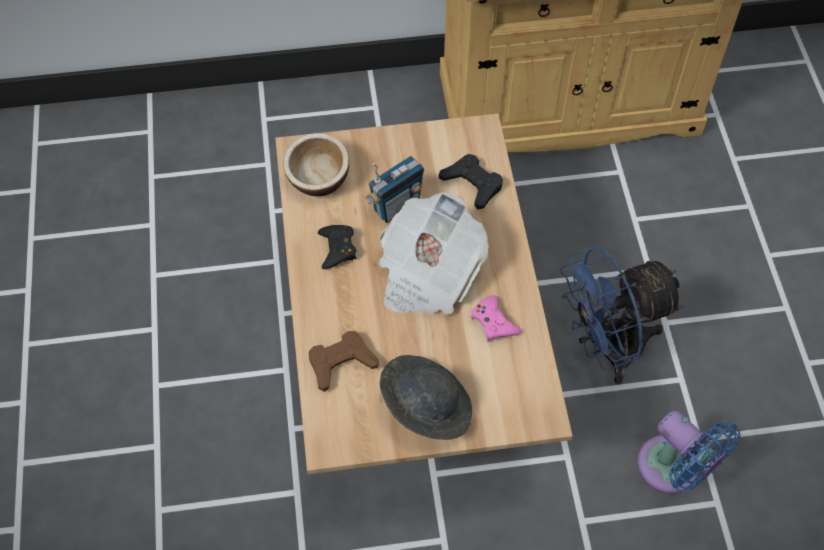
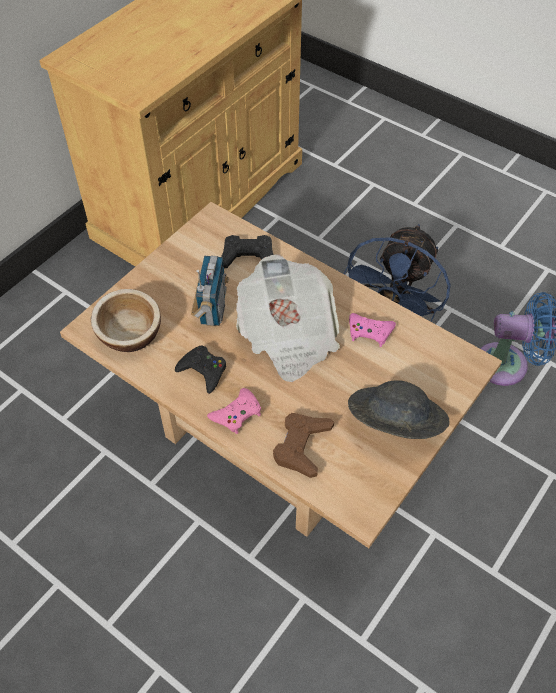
camera: 45 degrees left, 5 degrees down
none -> pink game controller [207,388,261,434]

